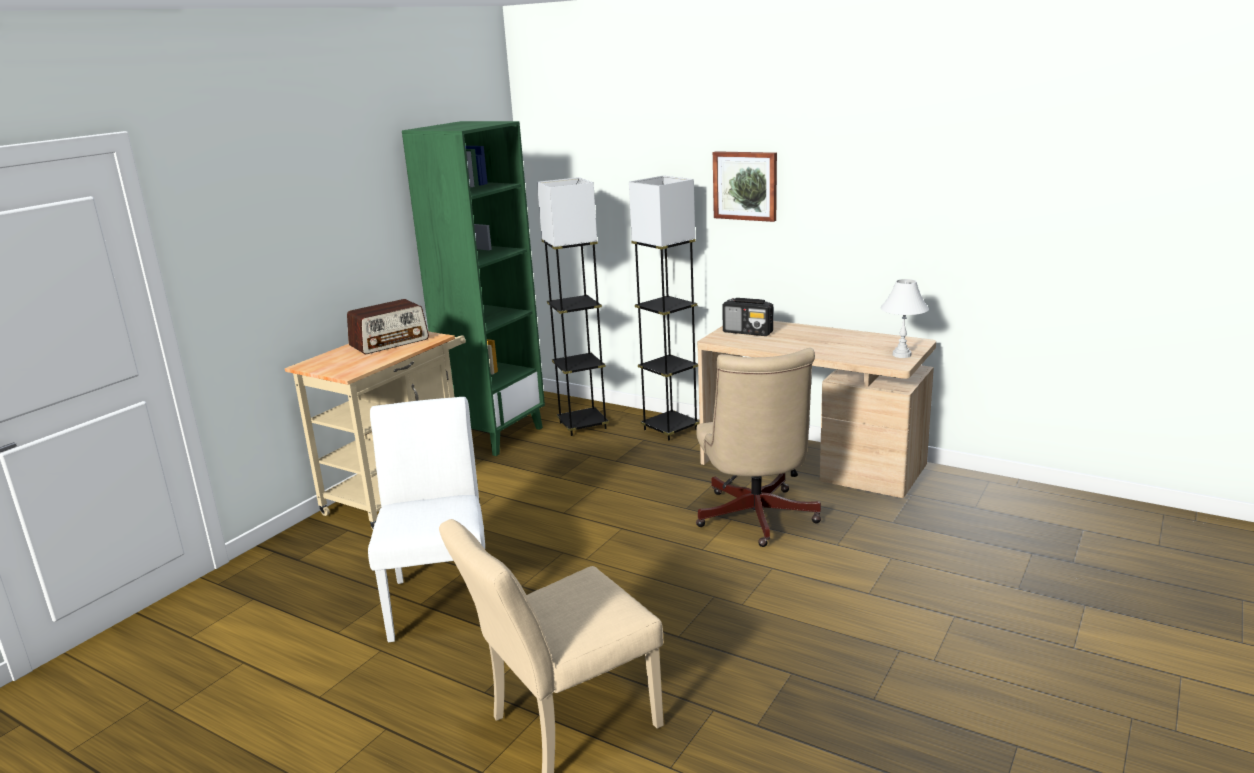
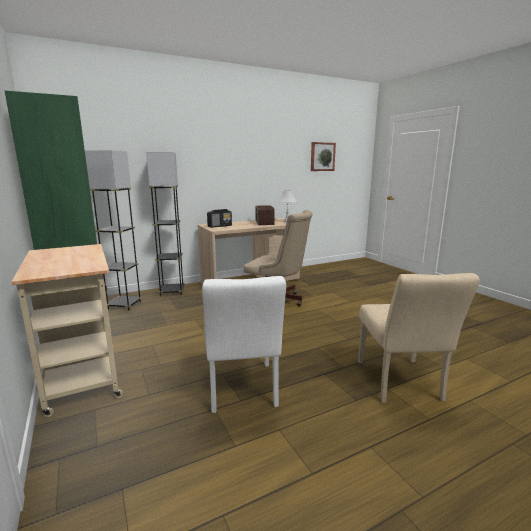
camera: 60 degrees left, 5 degrees down
radio [347,299,429,354] -> radio moved to [256,205,275,225]
white chair [368,397,485,642] -> white chair turned 120 degrees counterclockwise [202,276,286,413]
picture [713,151,777,222] -> picture moved to [311,142,336,171]

